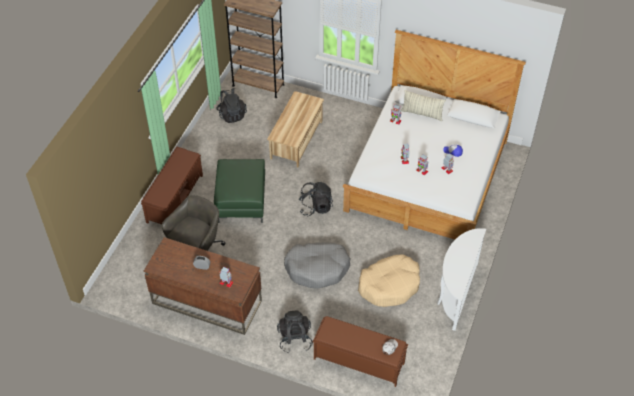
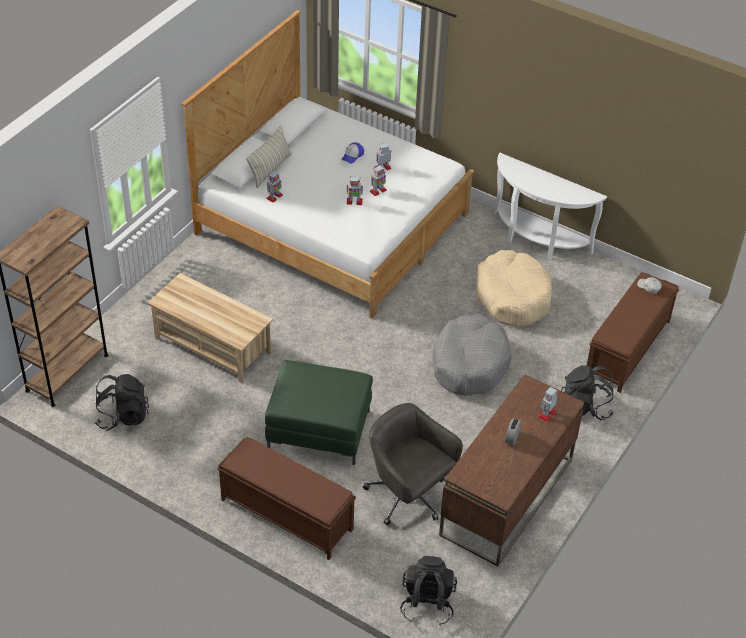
camera: 80 degrees left, 5 degrees down
black backpack [299,182,333,216] -> black backpack moved to [400,556,457,626]

